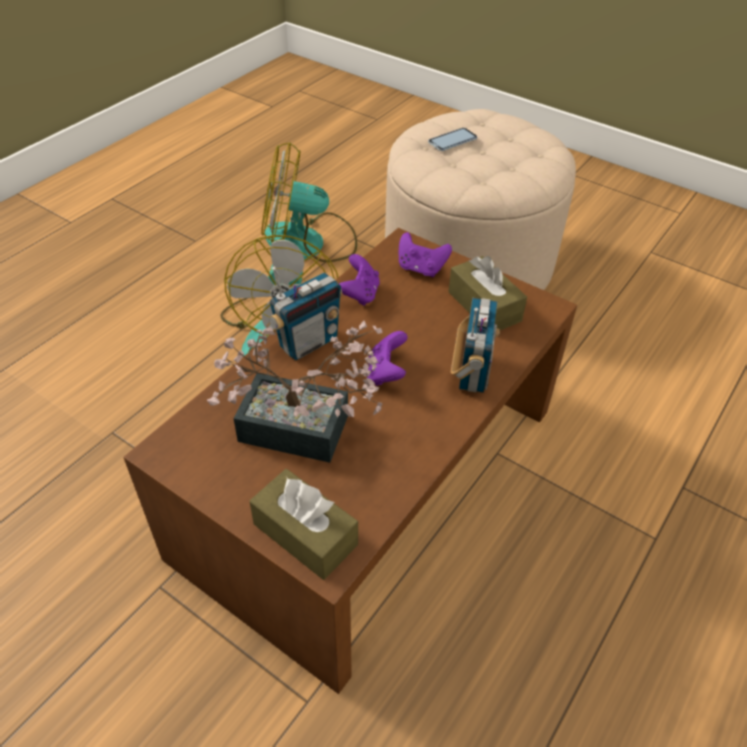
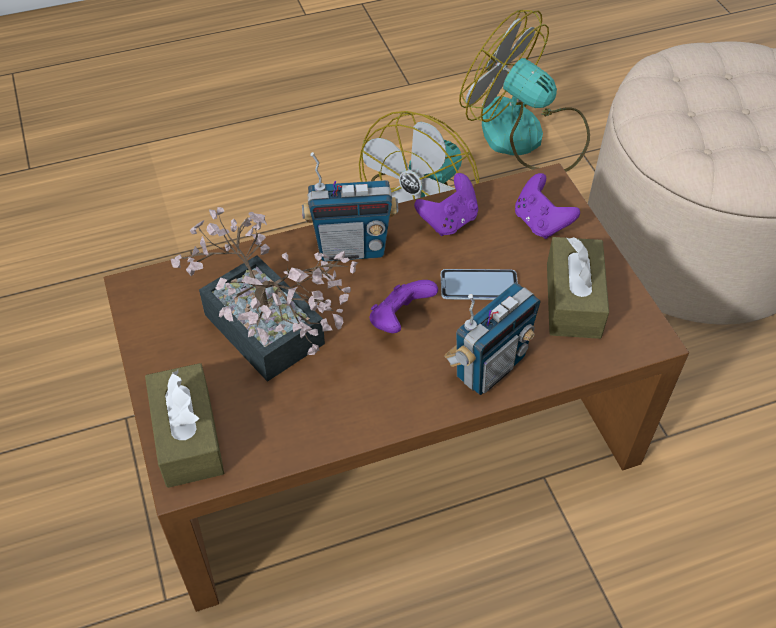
camera: 35 degrees right, 5 degrees up
phone [428,128,477,151] -> phone moved to [441,269,518,300]

